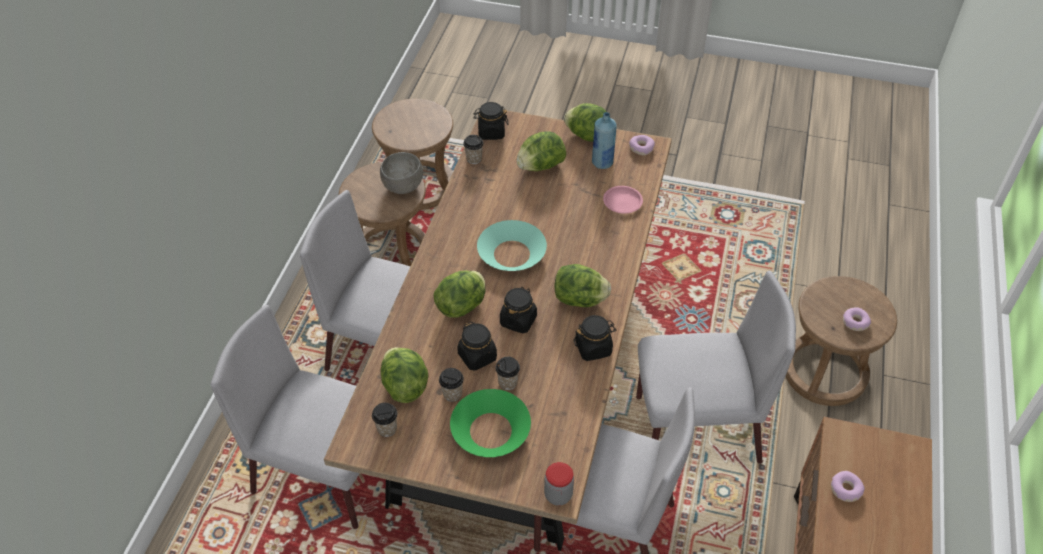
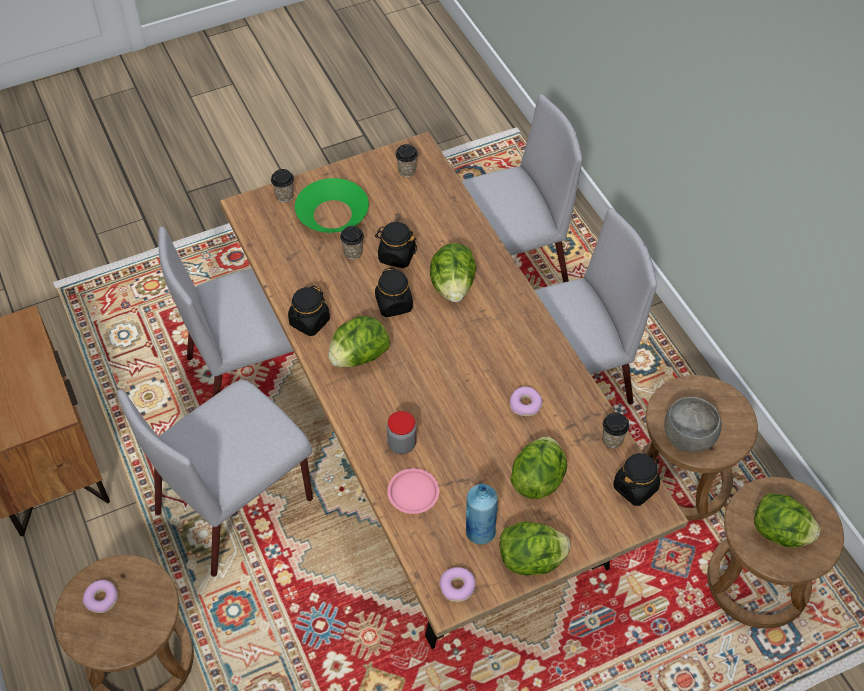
camera: 140 degrees right, 5 degrees up
lettuce [381,347,429,403] -> lettuce moved to [754,493,821,548]
cup [439,368,464,402] -> cup moved to [271,169,294,202]
turquoise bowl [477,220,547,271] -> none
jar [544,462,574,506] -> jar moved to [387,411,417,454]
donut [831,471,865,502] -> donut moved to [510,386,543,416]

